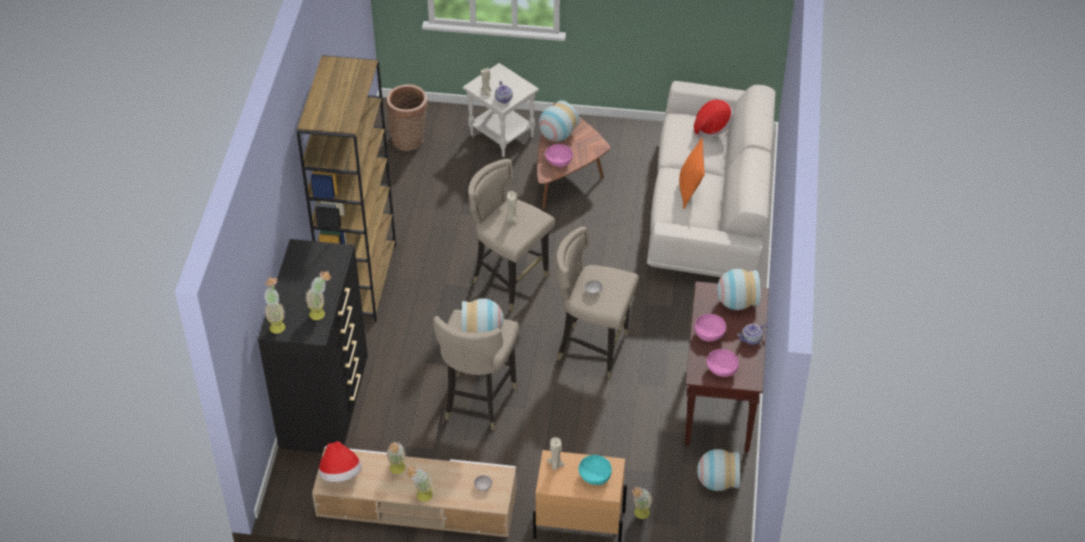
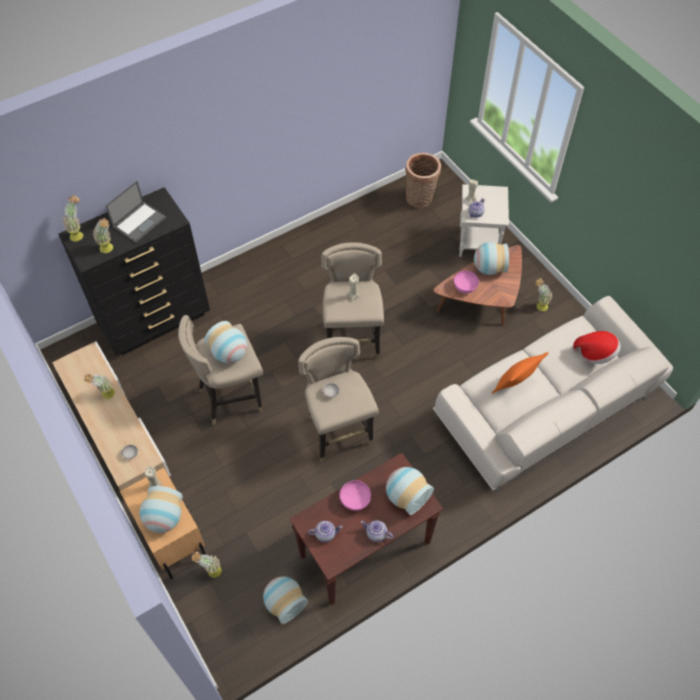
camera: 50 degrees right, 10 degrees up
brown bookcase [296,55,396,322] -> none
hat [319,441,362,482] -> none
potted plant [406,466,433,502] -> potted plant moved to [535,278,552,311]
turquoise bowl [579,455,612,485] -> vase [140,486,183,533]
pink bowl [707,349,739,377] -> teapot [308,521,343,542]
none -> laptop [106,181,166,243]

